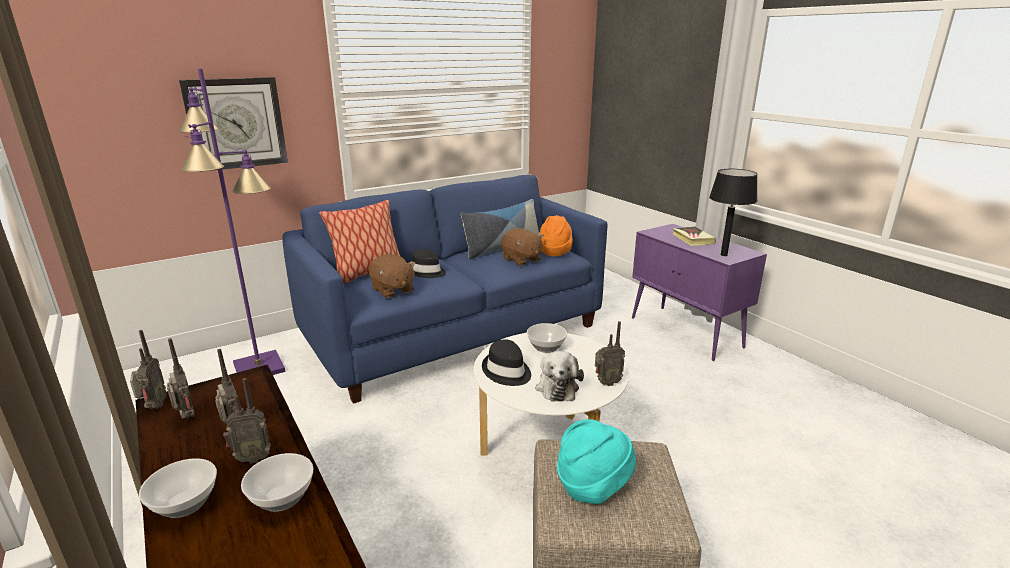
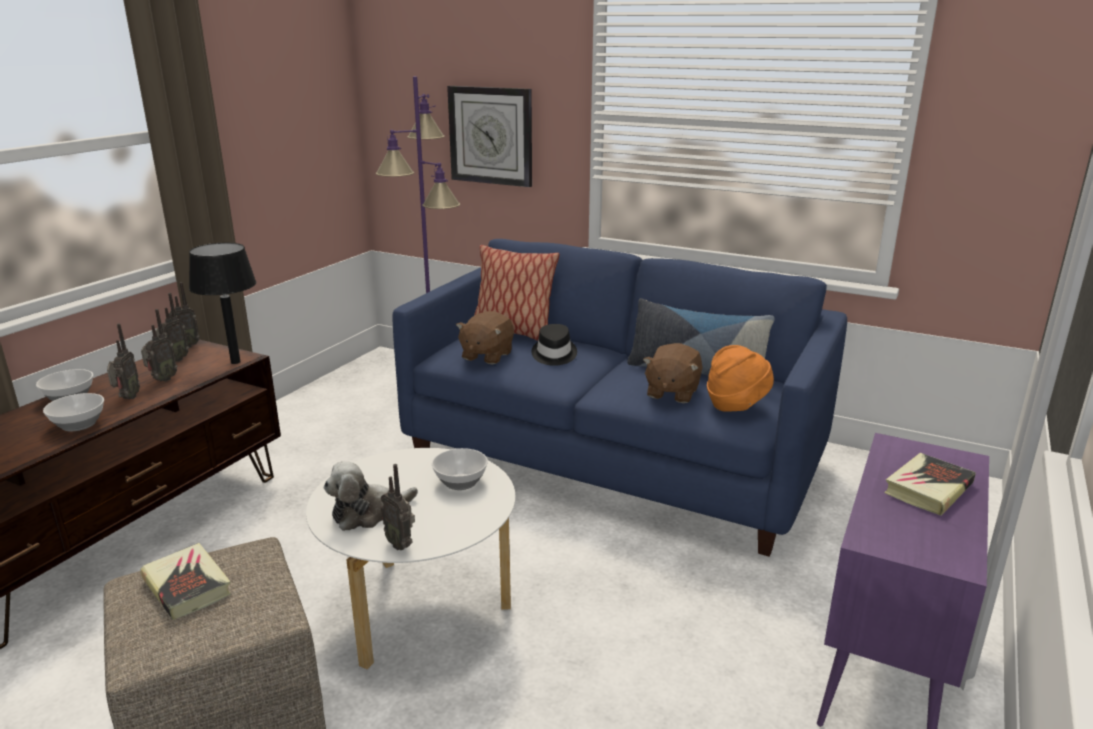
camera: 60 degrees right, 0 degrees up
radio [223,378,271,464] -> radio turned 135 degrees counterclockwise [107,323,140,399]
black hat [482,339,531,386] -> none
turquoise hat [557,419,636,504] -> book [140,543,231,620]
black table lamp [709,169,758,256] -> black table lamp moved to [189,243,256,364]

